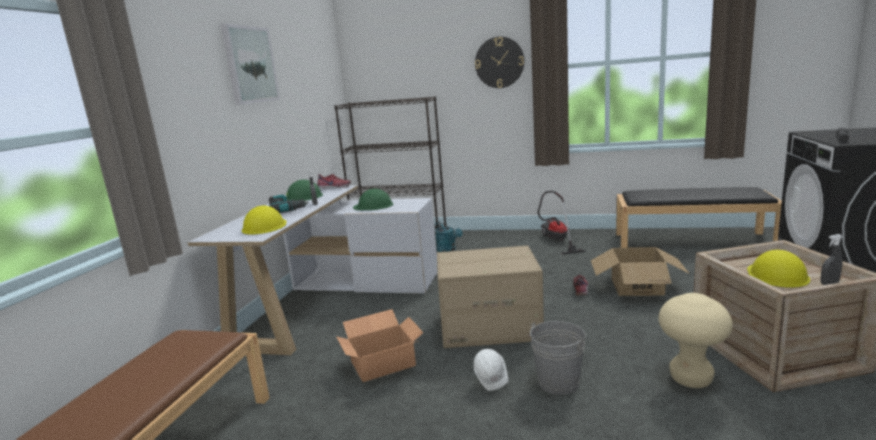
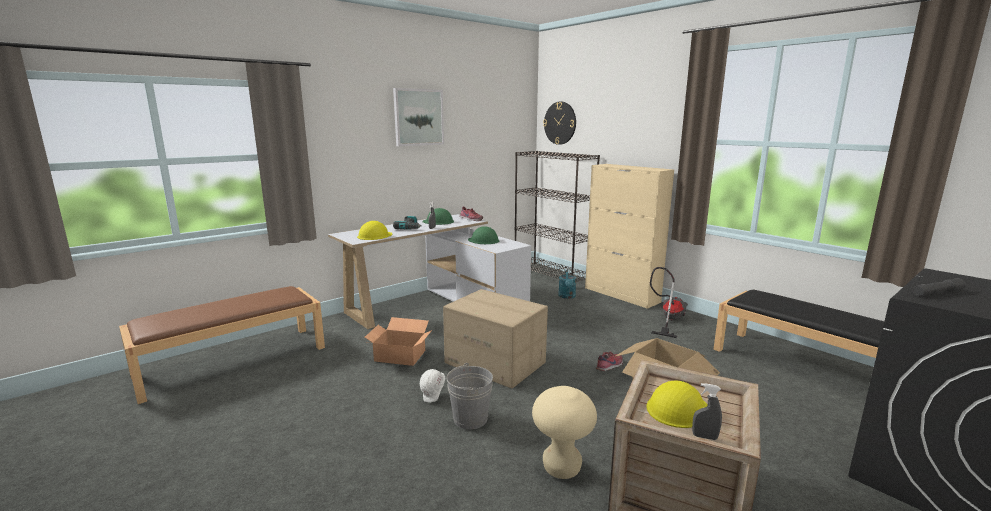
camera: 35 degrees right, 0 degrees up
wall clock [475,36,524,88] -> wall clock moved to [543,102,576,145]
none -> beige cabinet [585,164,674,309]

